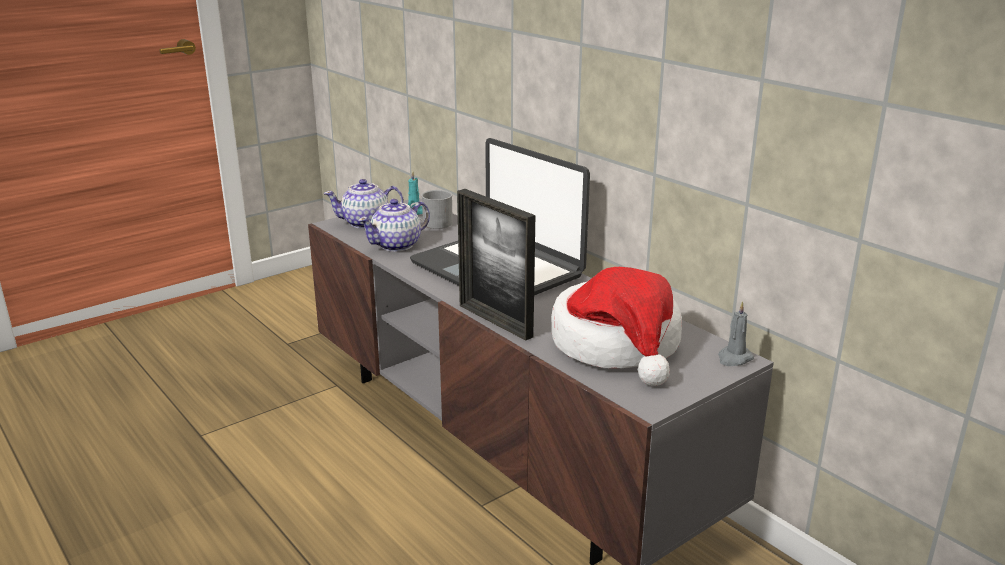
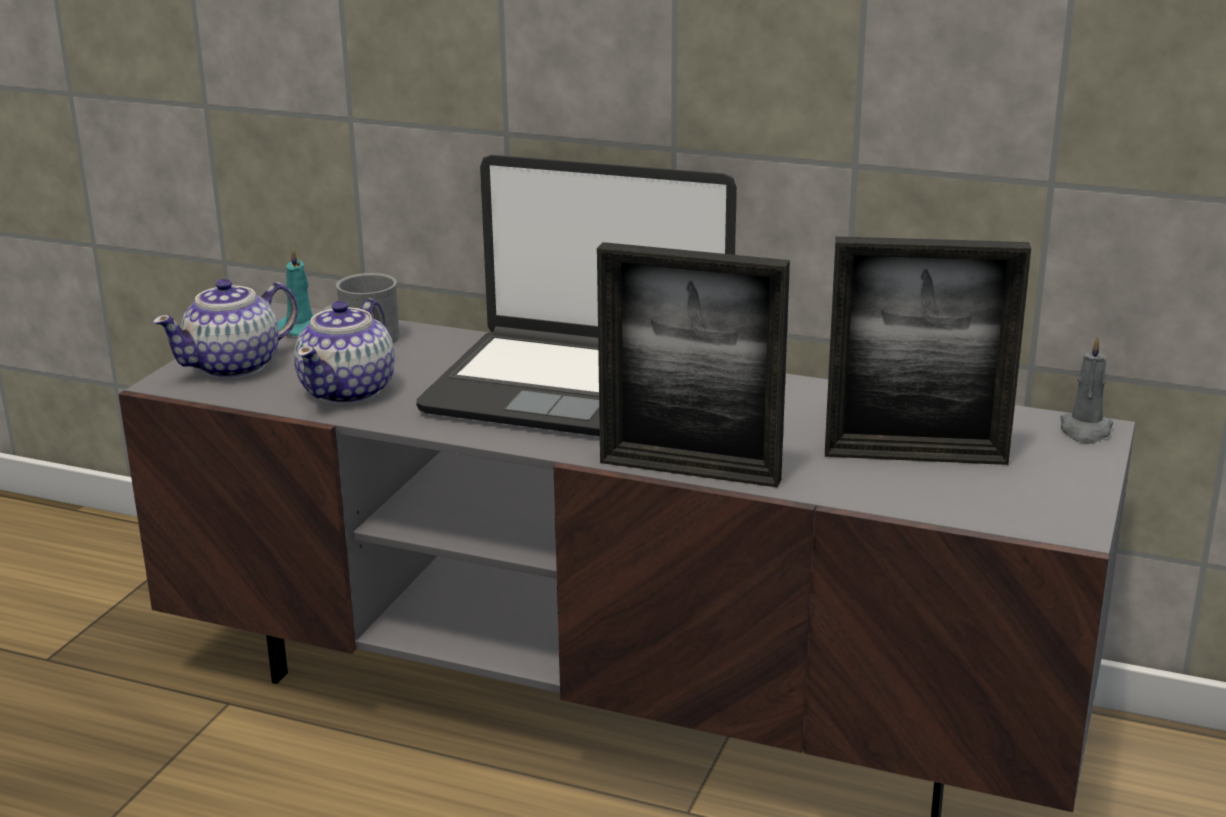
camera: 30 degrees left, 0 degrees up
hat [551,267,682,386] -> picture frame [825,236,1031,465]

